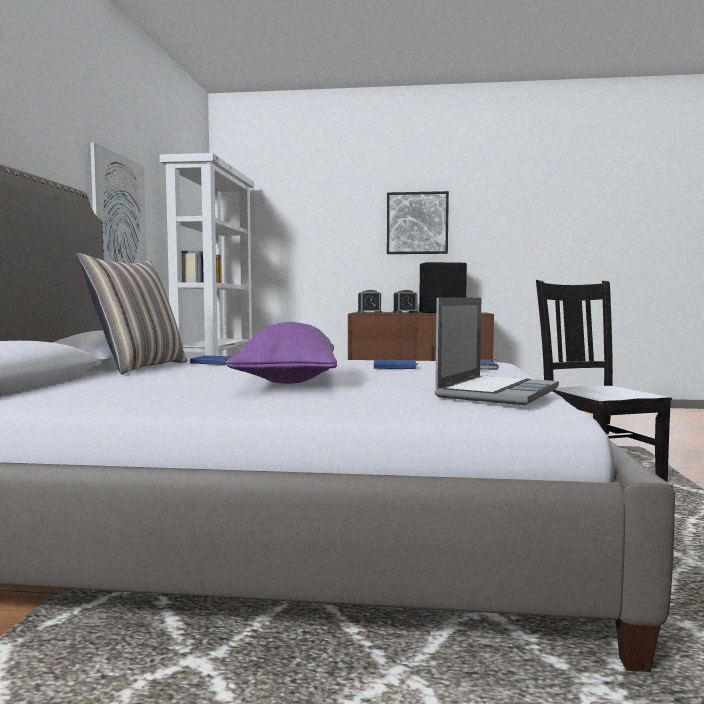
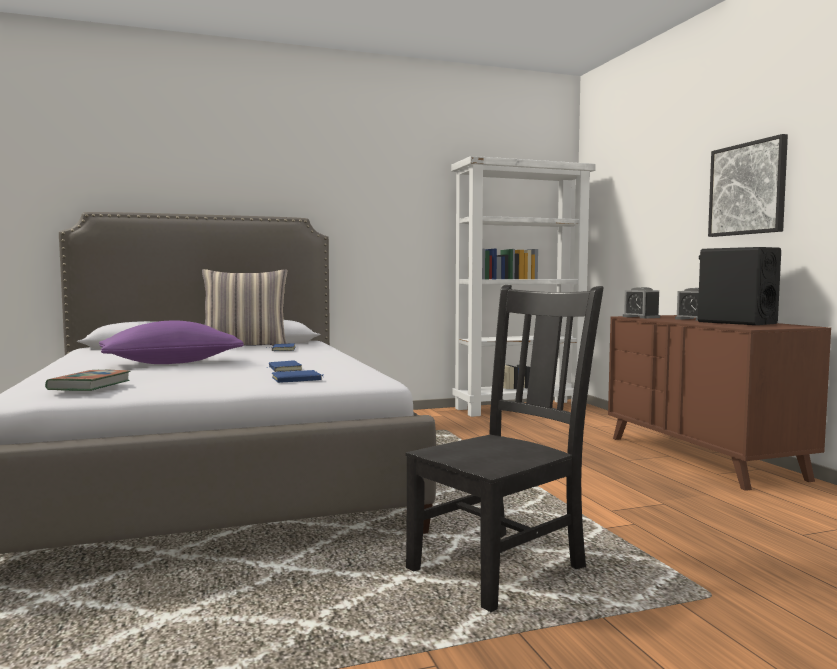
camera: 65 degrees right, 0 degrees up
picture [90,142,147,263] -> none
laptop [434,298,559,405] -> book [45,370,130,391]

